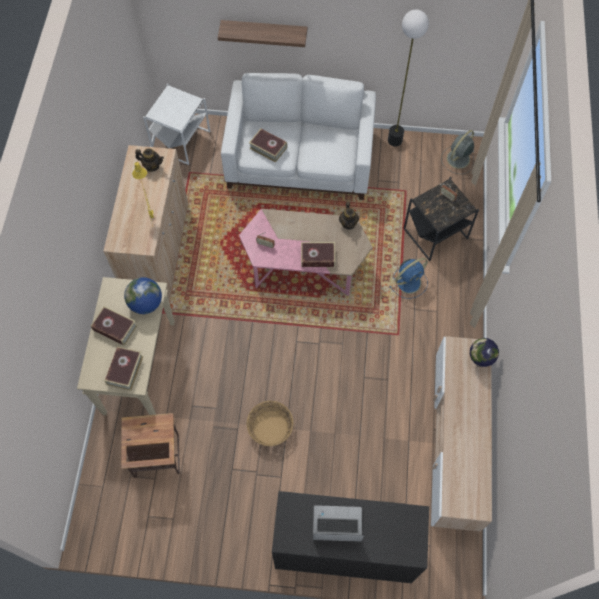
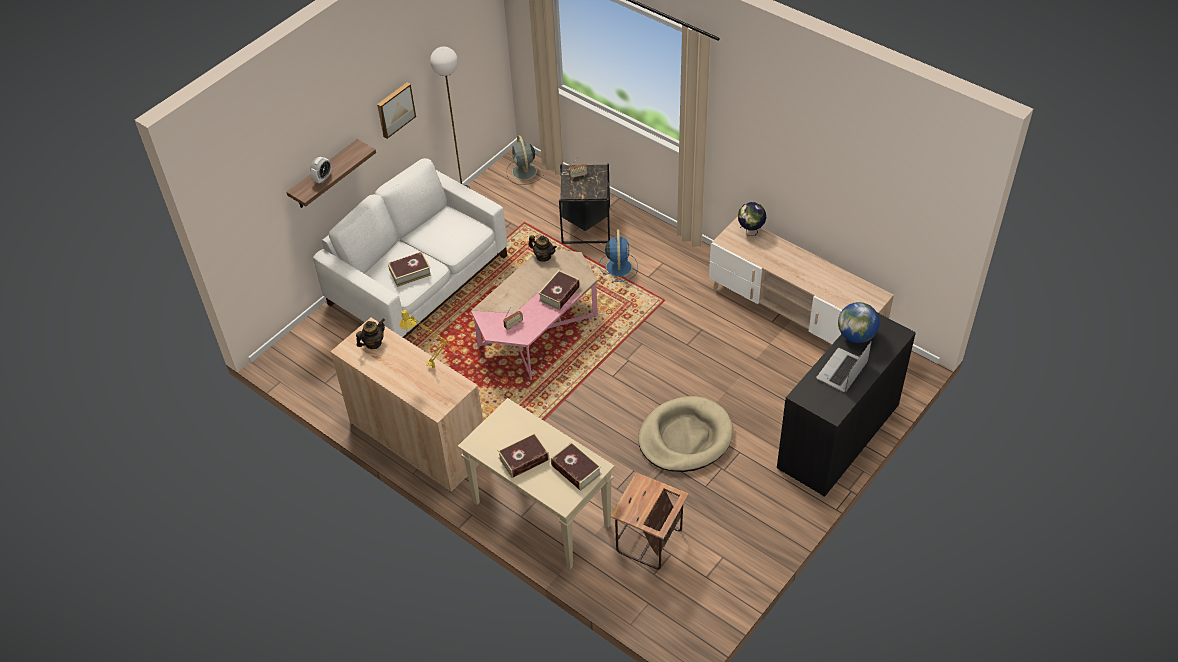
camera: 55 degrees left, 15 degrees down
globe [124,277,162,314] -> globe moved to [838,302,880,343]
white side table [143,83,210,165] -> none
basket [247,401,294,446] -> beige dog bed [638,396,733,472]
none -> alarm clock [310,157,332,184]
none -> picture [377,82,416,139]

